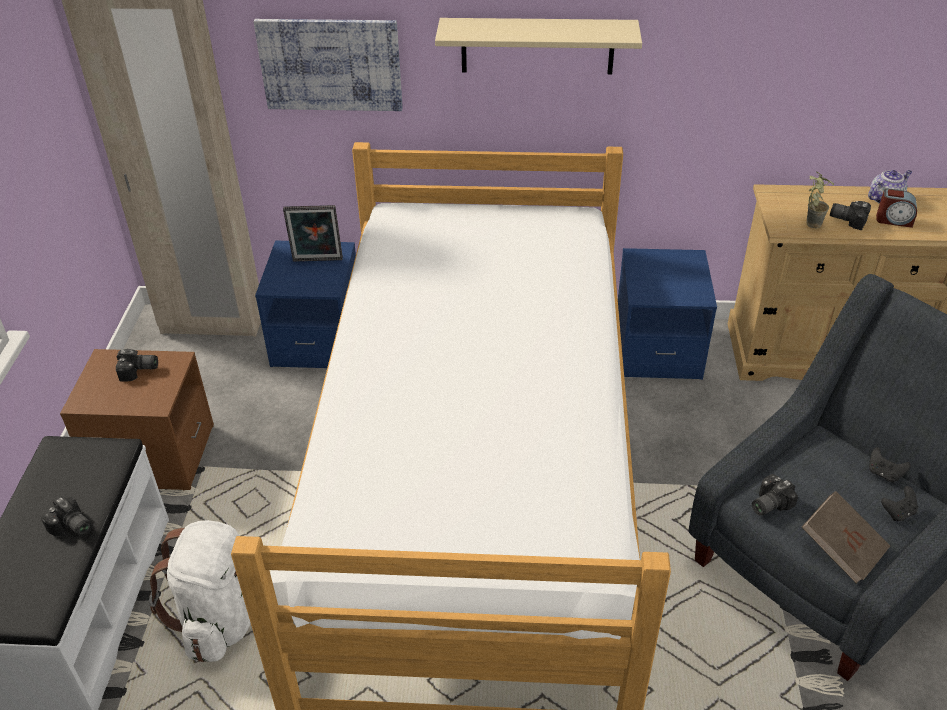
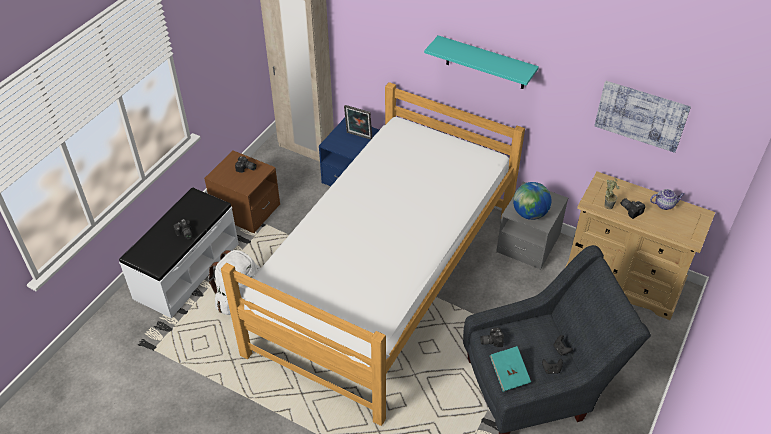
camera: 25 degrees right, 5 degrees up
picture [254,19,403,111] -> picture moved to [594,81,691,153]
beige shelf [435,18,642,74] -> turquoise shelf [424,35,539,89]
blue nightstand [618,248,717,380] -> grey nightstand [496,182,568,270]
brown book [802,491,890,584] -> turquoise book [490,346,531,392]
alarm clock [876,189,917,228] -> none
none -> globe [513,182,552,220]

